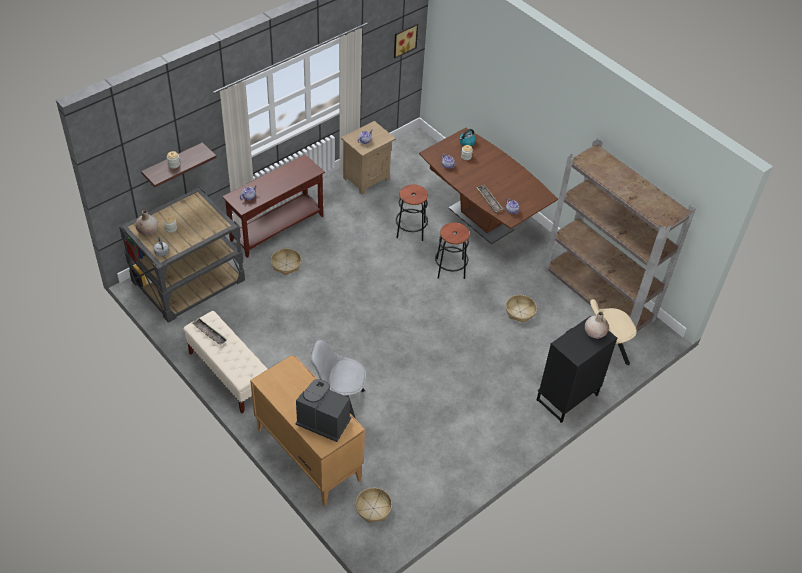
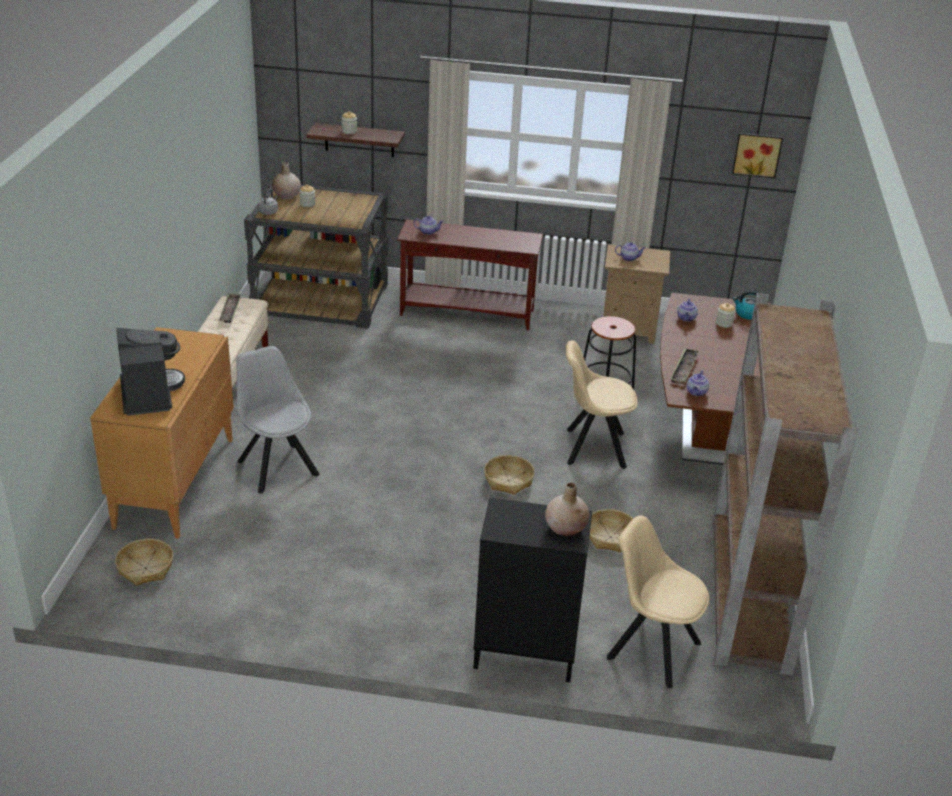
camera: 50 degrees right, 15 degrees down
basket [271,248,301,275] -> basket moved to [484,455,535,495]
black stool [435,222,469,279] -> beige chair [566,340,638,469]

